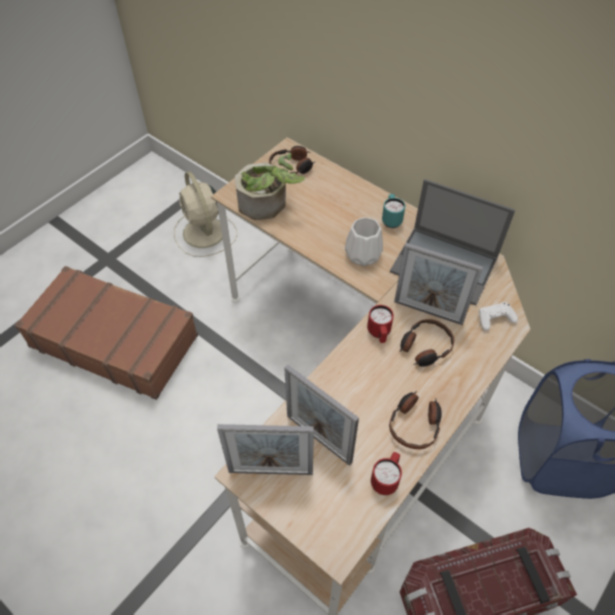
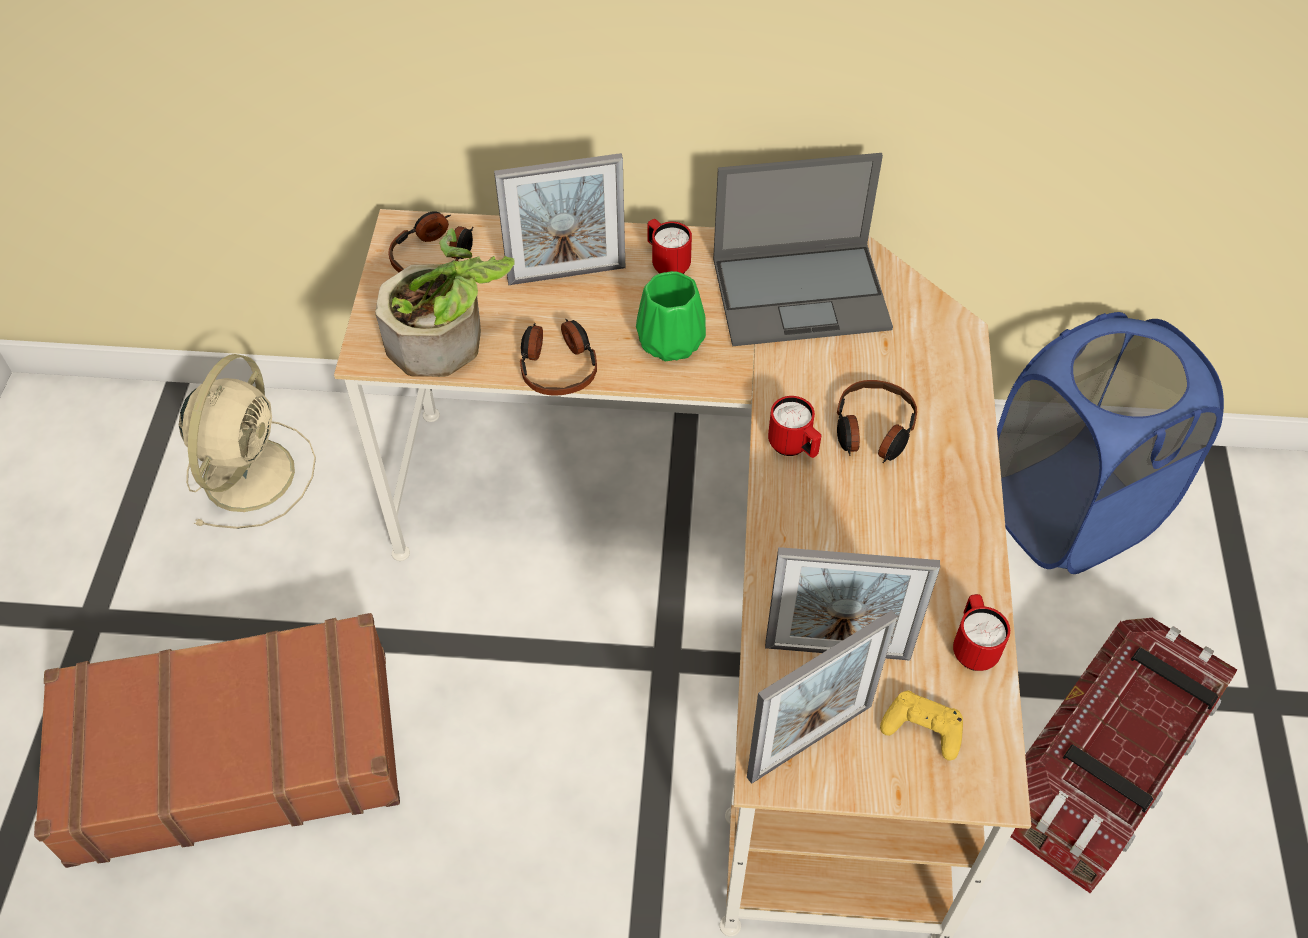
camera: 35 degrees left, 0 degrees up
beige fan [174,171,237,257] -> beige fan turned 105 degrees counterclockwise [179,354,316,529]
white vase [345,217,383,266] -> green vase [636,271,706,361]
turquoise mug [382,194,405,228] -> red mug [647,219,692,274]
headphones [389,391,442,449] -> headphones moved to [520,318,597,396]
picture frame [394,243,483,325] -> picture frame moved to [494,153,625,285]
white game controller [479,302,518,331] -> none
none -> yellow game controller [880,690,963,761]

